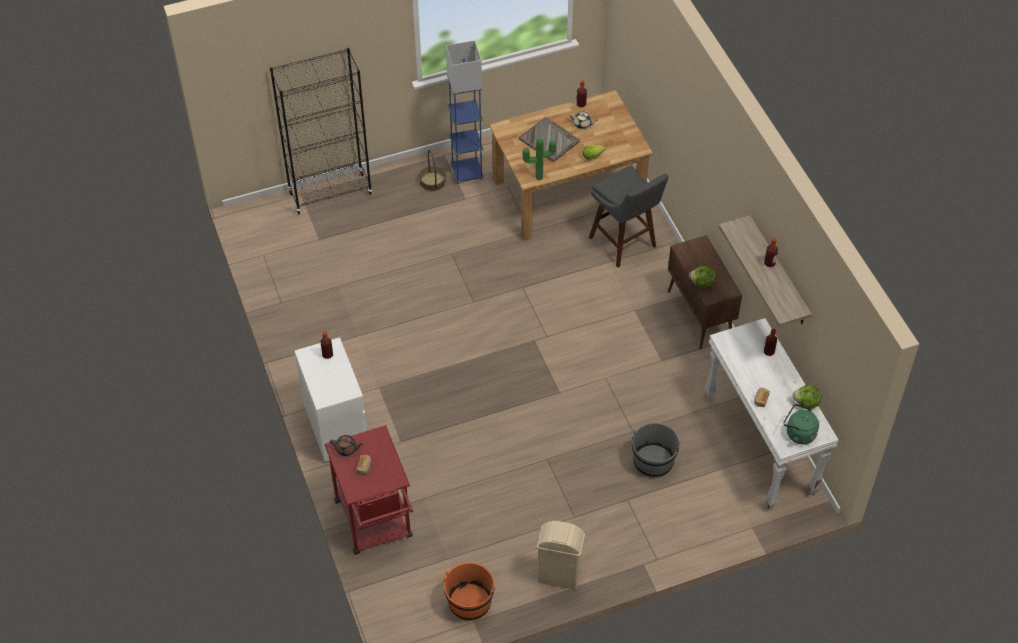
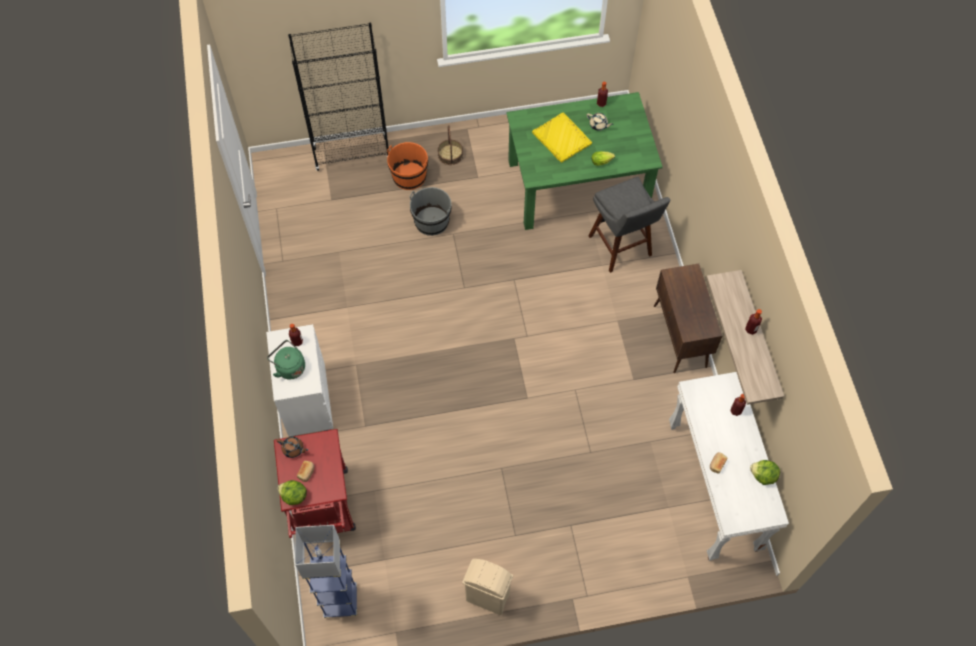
camera: 10 degrees right, 10 degrees up
orange bucket [443,562,495,621] -> orange bucket moved to [387,142,428,190]
blue floor lamp [446,40,484,184] -> blue floor lamp moved to [295,525,357,618]
brown dining table [489,90,653,241] -> green dining table [506,92,663,230]
grey tray [519,117,580,162] -> yellow tray [532,112,592,163]
potted plant [522,139,556,181] -> none
grey bucket [632,423,681,478] -> grey bucket moved to [410,187,451,236]
lettuce [689,266,716,288] -> lettuce moved to [278,480,307,505]
green kettle [783,404,819,444] -> green kettle moved to [267,340,305,379]

